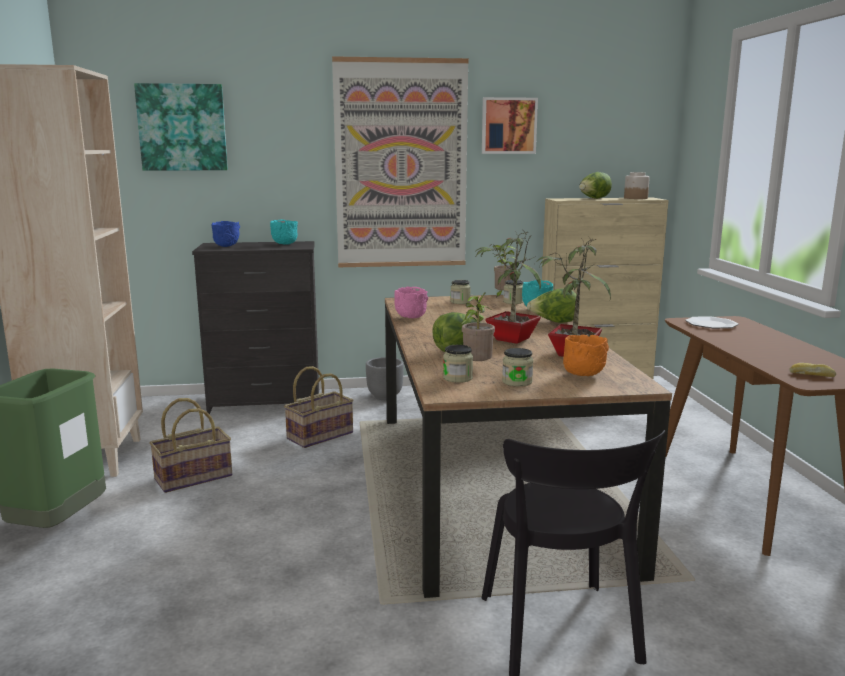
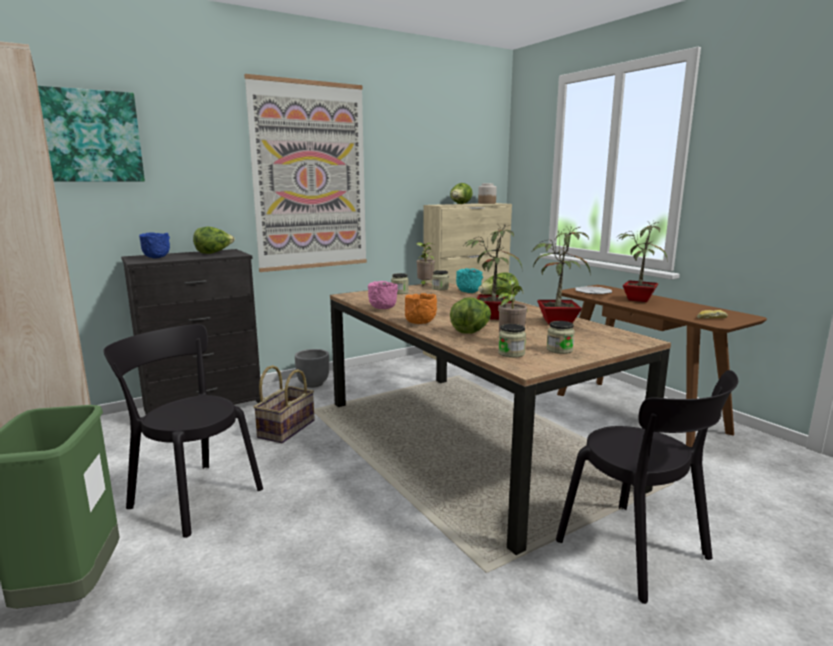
camera: 25 degrees left, 0 degrees up
basket [149,398,232,493] -> black chair [103,324,263,538]
turquoise bowl [270,220,298,245] -> lettuce [193,227,235,254]
picture [482,97,538,154] -> none
orange bowl [563,335,609,376] -> orange bowl moved to [405,293,437,324]
none -> potted plant [615,222,668,302]

